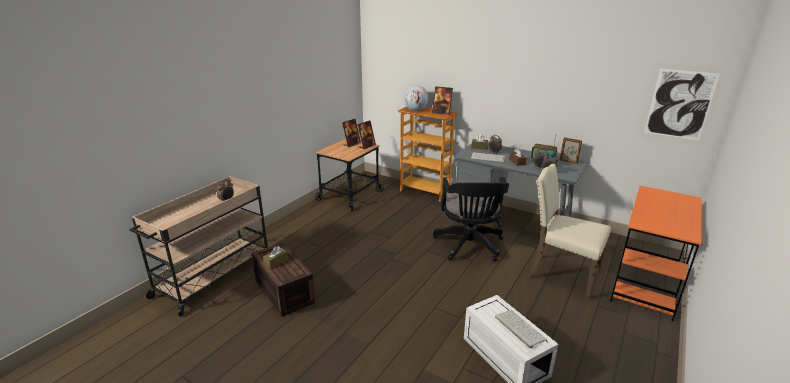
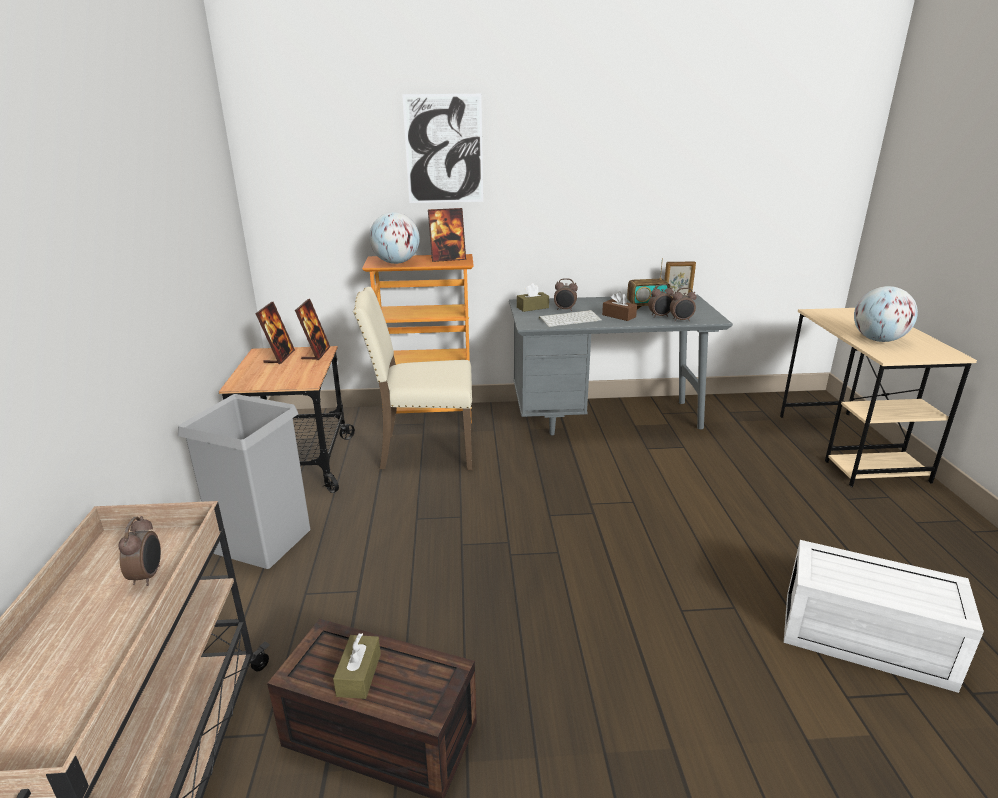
camera: 35 degrees left, 0 degrees up
black office chair [433,177,509,262] -> none
keyboard [495,310,547,348] -> none
beige chair [528,164,611,300] -> beige chair moved to [353,287,472,470]
orange desk [610,186,702,321] -> beige desk [780,308,977,487]
picture [645,69,720,140] -> picture moved to [402,94,483,203]
none -> grey trash can [178,394,311,569]
none -> globe [854,286,918,342]

